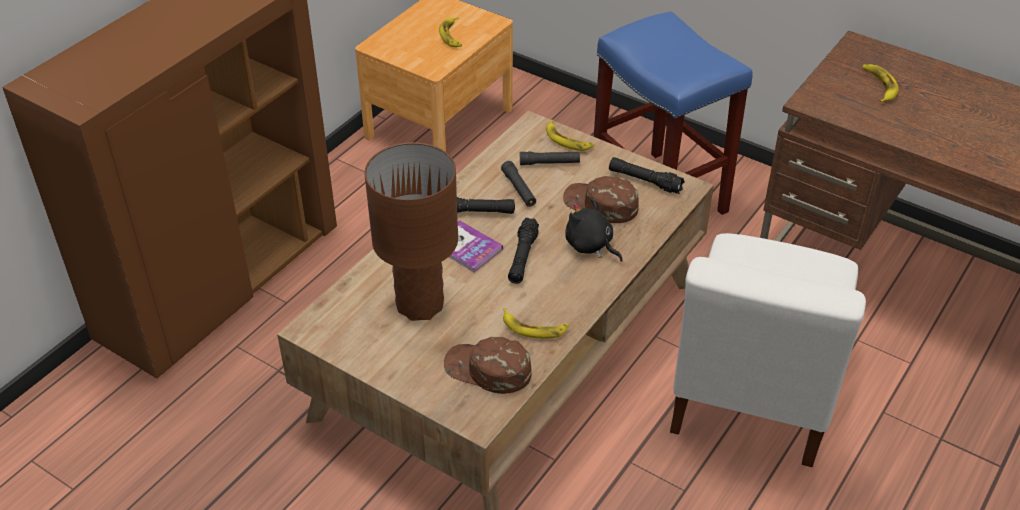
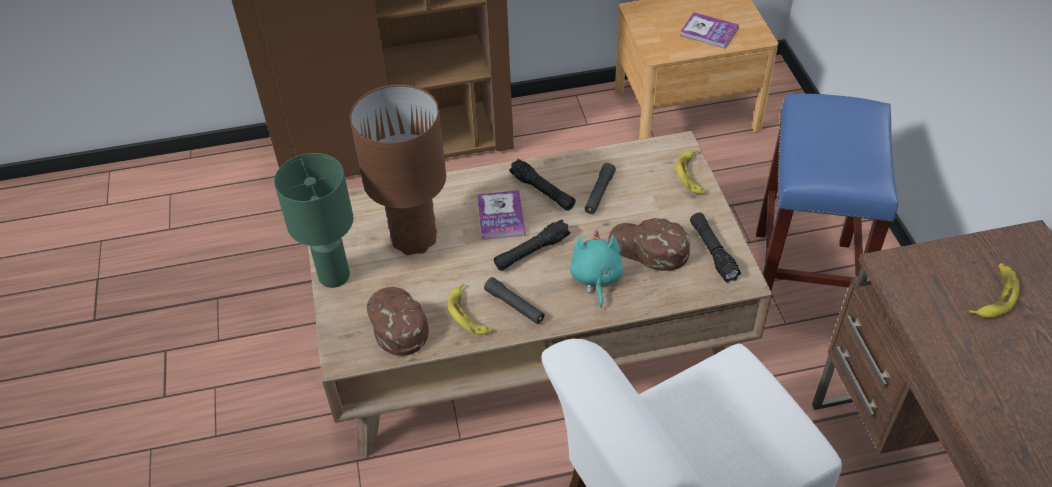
camera: 45 degrees right, 5 degrees up
banana [439,17,462,47] -> book [680,12,739,49]
black flashlight [520,152,580,165] -> black flashlight moved to [484,277,545,324]
brown cap [563,176,639,223] -> brown cap turned 45 degrees counterclockwise [608,218,690,271]
black plush toy [565,199,623,262] -> turquoise plush toy [570,230,623,308]
none -> green table lamp [274,153,353,288]

